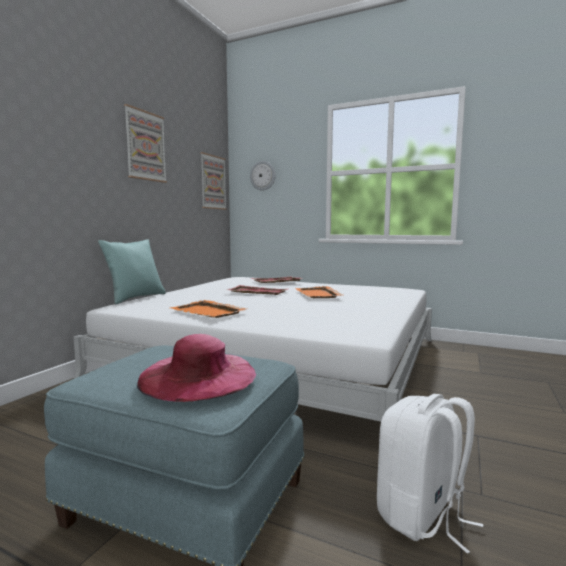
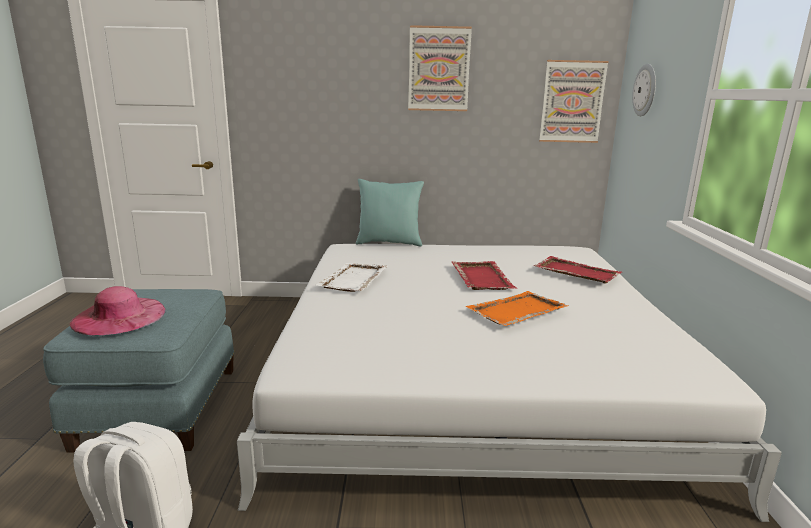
camera: 65 degrees right, 10 degrees up
orange tray [171,300,247,318] -> white tray [315,263,388,292]

